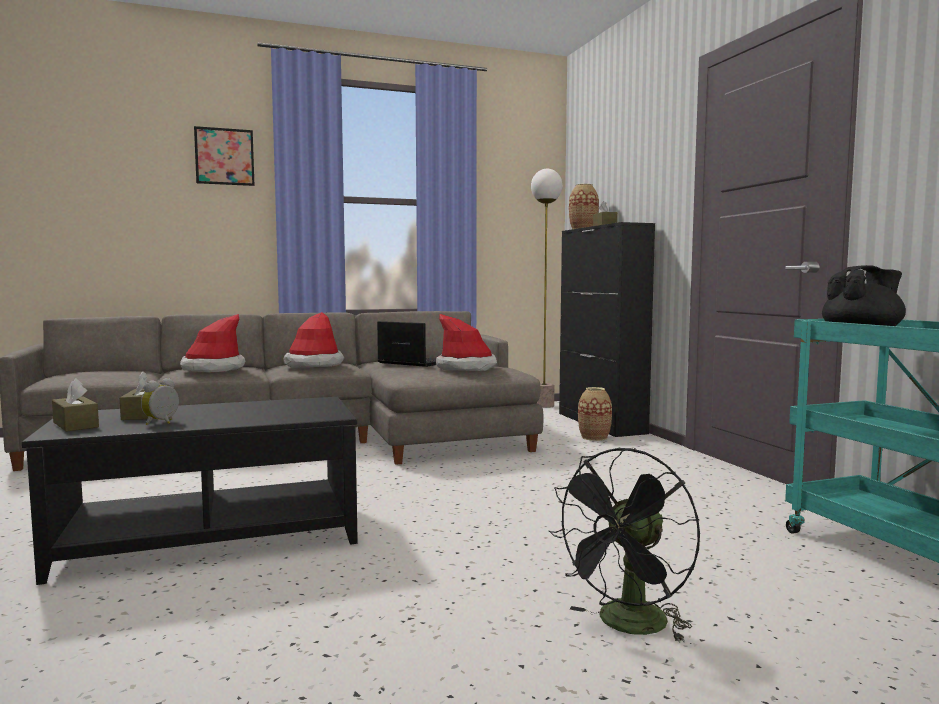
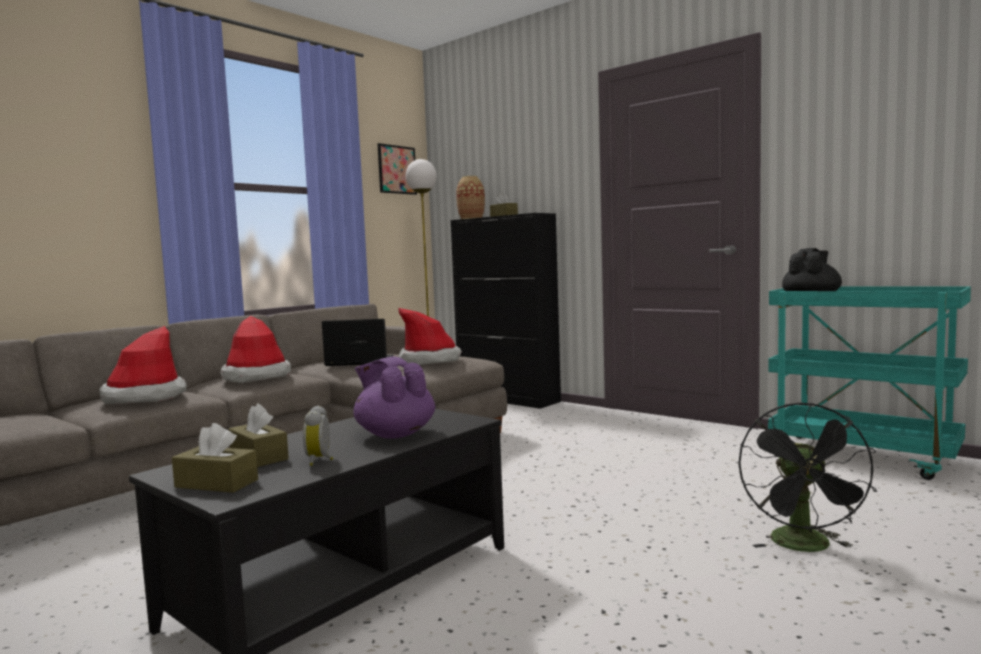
camera: 30 degrees left, 0 degrees up
picture [194,126,255,186] -> picture moved to [378,143,417,195]
vase [578,387,612,441] -> none
none -> purple teapot [353,356,435,439]

